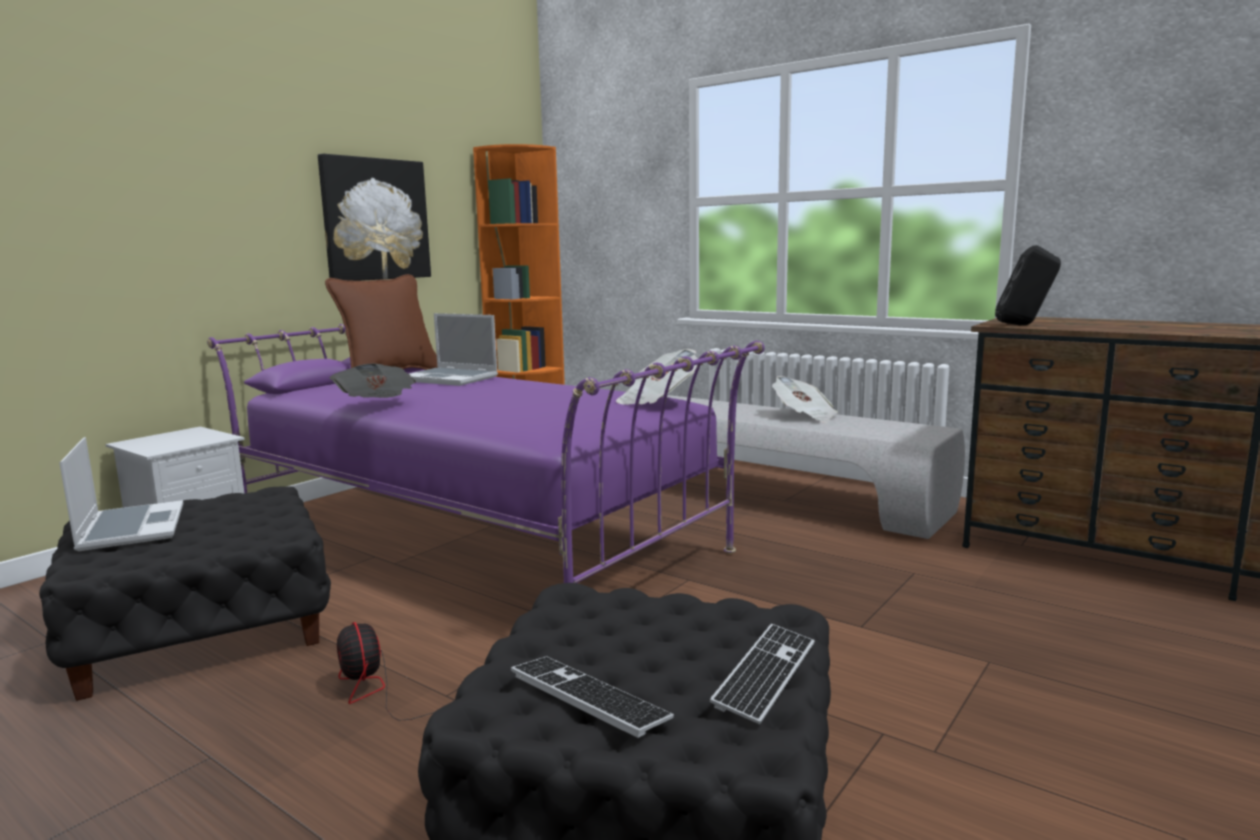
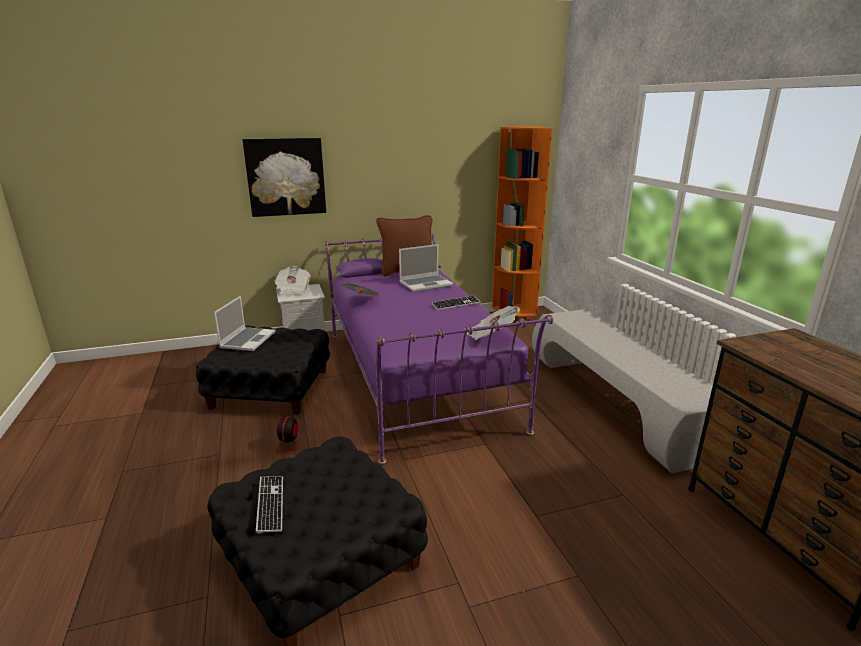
camera: 35 degrees right, 10 degrees up
picture [318,154,431,281] -> picture moved to [243,138,326,217]
laptop [409,313,498,386] -> laptop turned 90 degrees counterclockwise [399,244,453,292]
keyboard [710,624,815,724] -> keyboard moved to [431,295,481,310]
newspaper [772,376,838,423] -> newspaper moved to [274,266,311,297]
black speaker [995,245,1061,325] -> none

